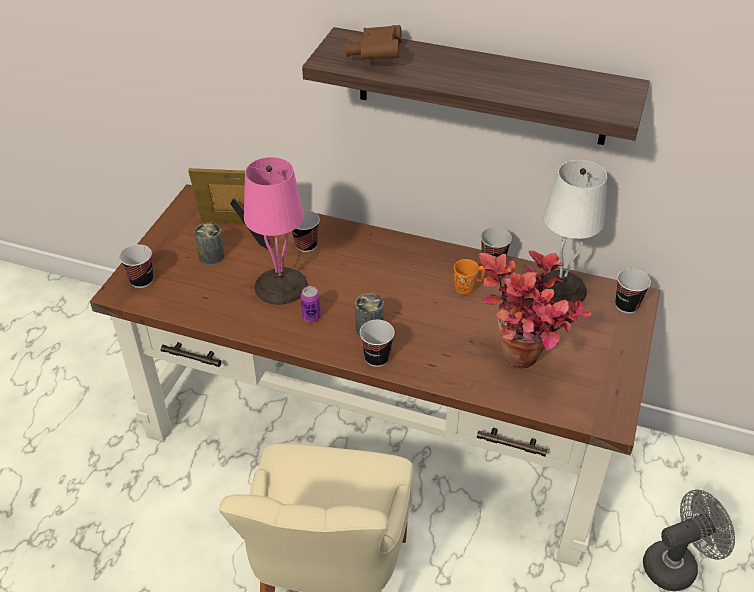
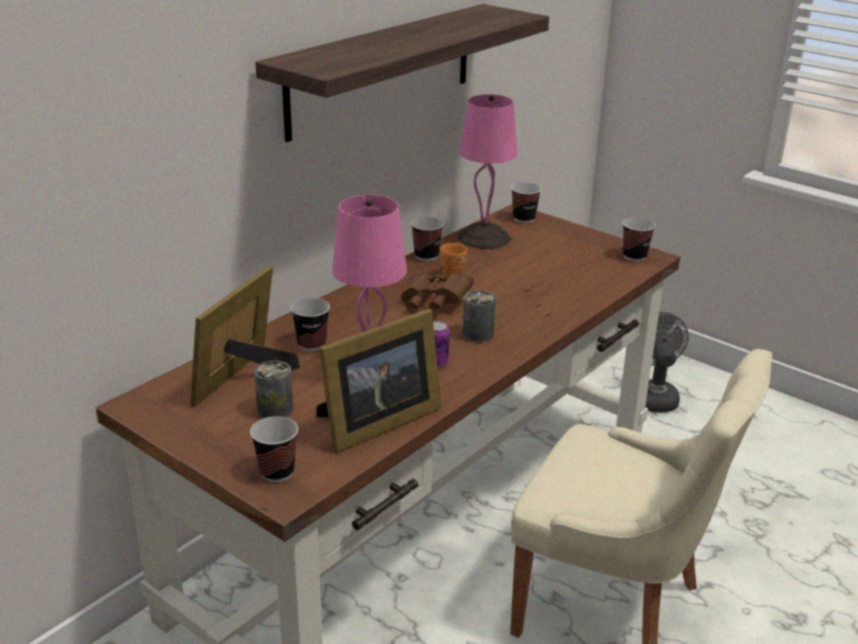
camera: 70 degrees left, 15 degrees down
brown binoculars [345,25,402,60] -> brown binoculars moved to [401,272,474,313]
cup [360,320,395,367] -> cup moved to [622,217,655,261]
potted plant [479,251,592,369] -> none
white table lamp [536,160,607,305] -> pink table lamp [458,94,517,249]
none -> picture frame [316,309,441,453]

